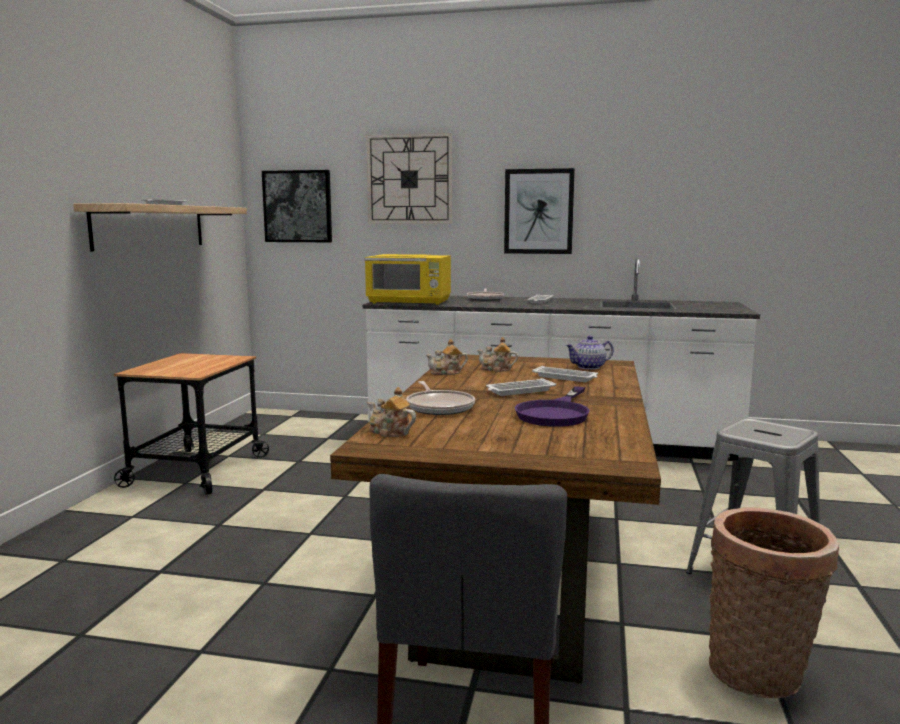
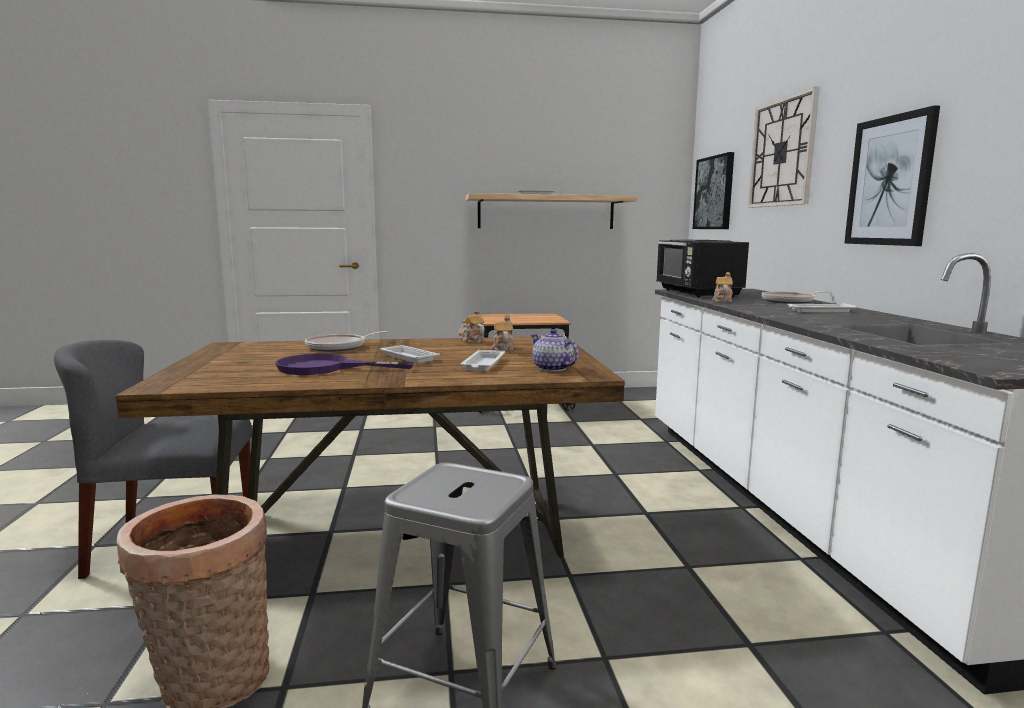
camera: 70 degrees right, 0 degrees up
yellow microwave [364,254,451,305] -> black microwave [656,240,749,298]
teapot [367,387,416,437] -> teapot moved to [712,272,733,302]

